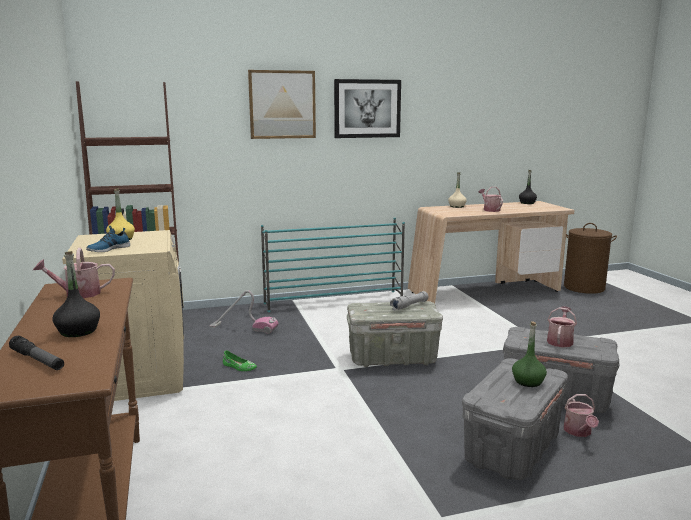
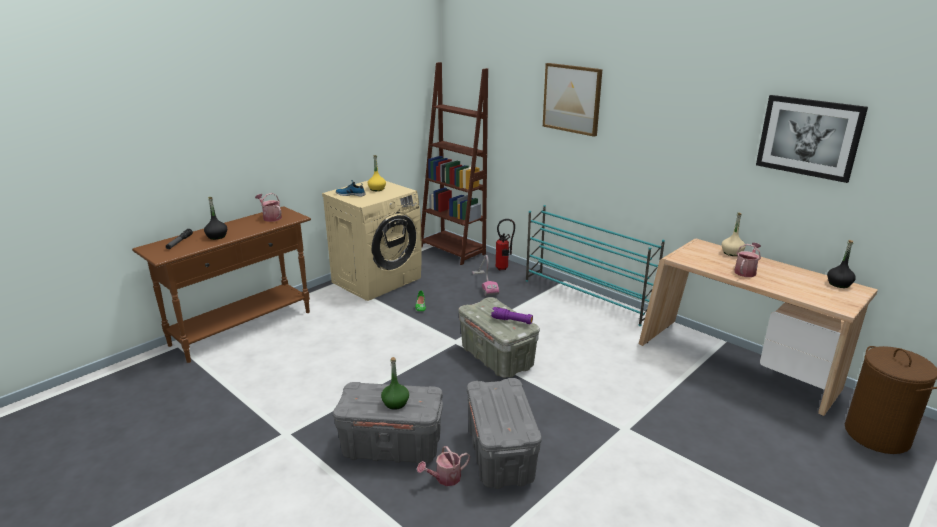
camera: 60 degrees right, 10 degrees up
picture [334,79,401,138] -> picture moved to [756,95,868,183]
grey flashlight [390,291,428,310] -> purple flashlight [491,307,533,324]
watering can [547,306,577,347] -> none
none -> fire extinguisher [496,219,515,270]

